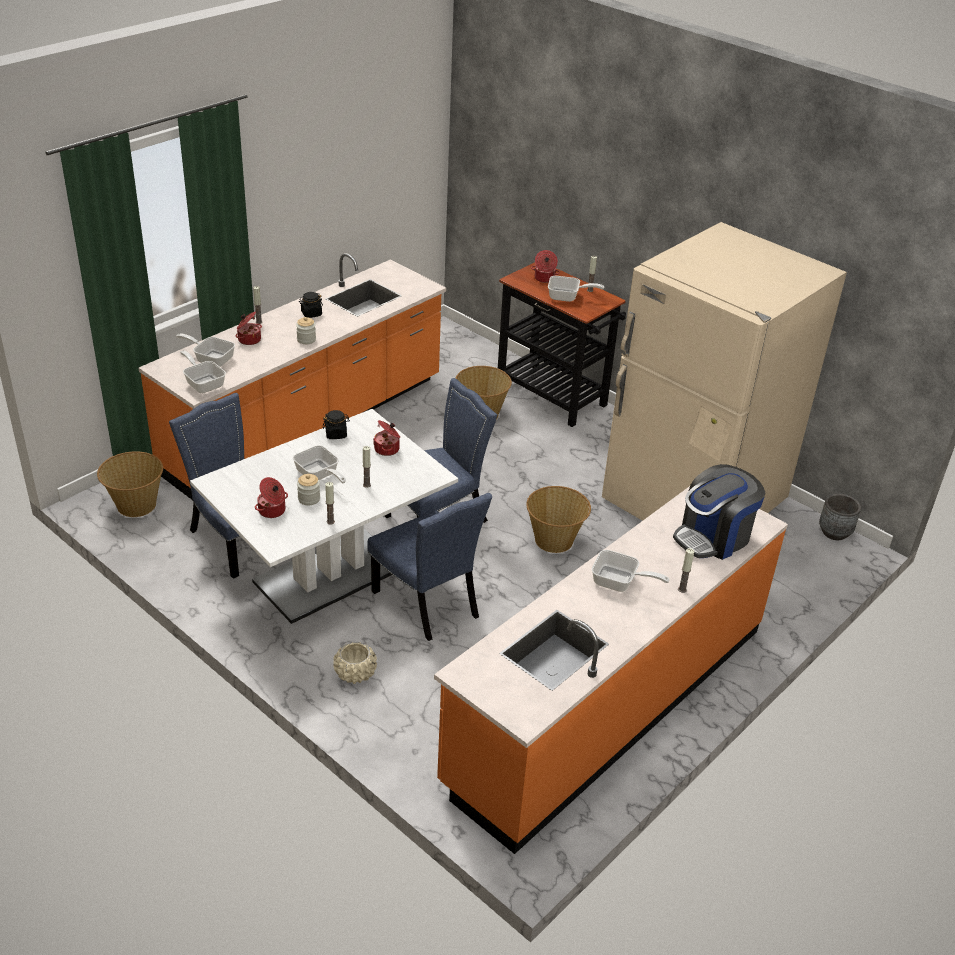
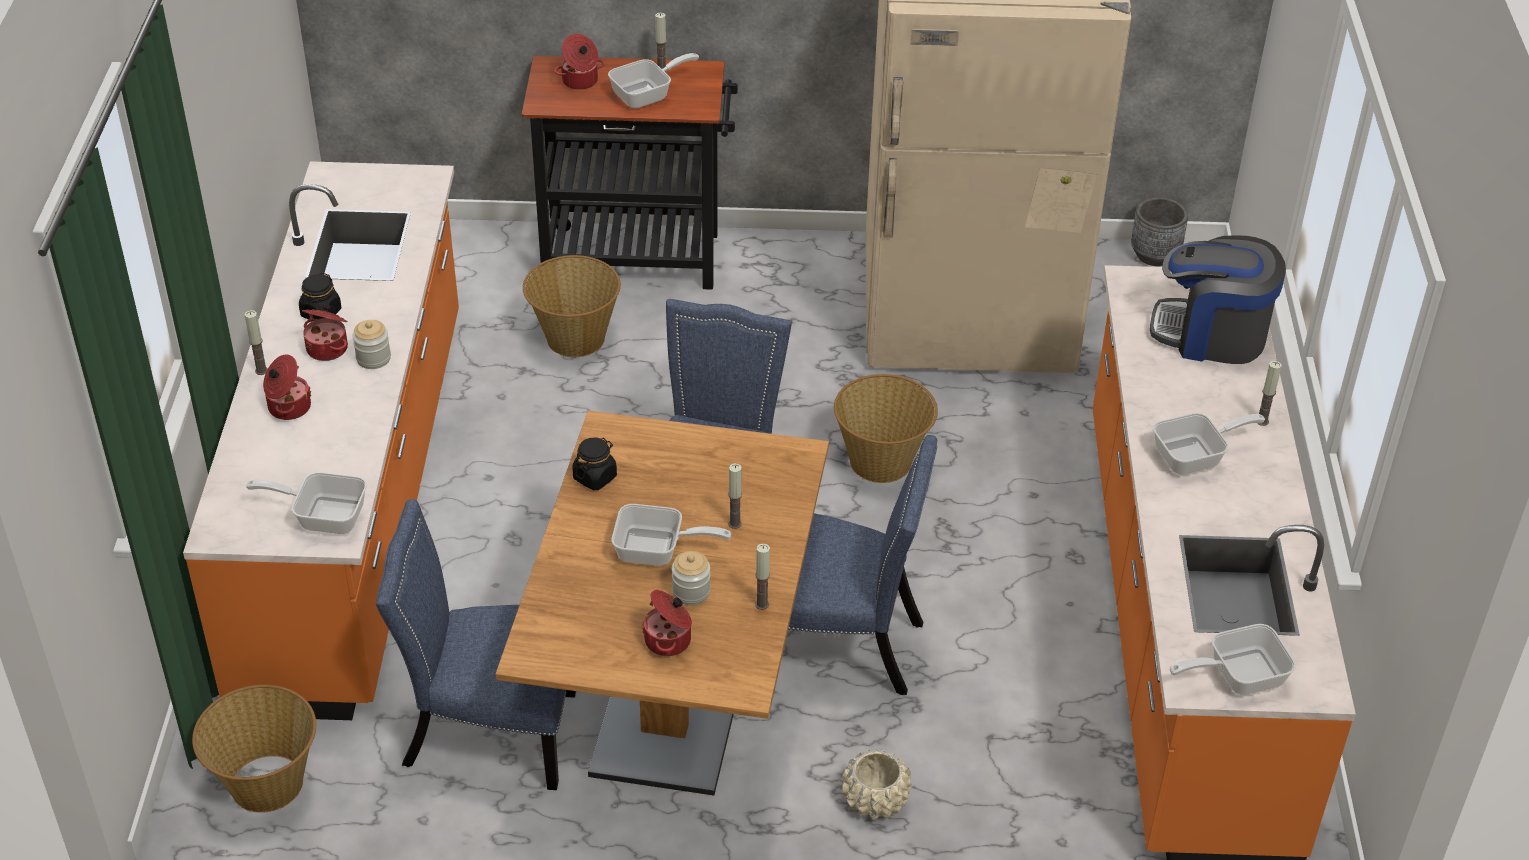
camera: 40 degrees left, 5 degrees up
frying pan [176,334,235,367] -> frying pan moved to [1170,624,1296,695]
white dining table [190,409,458,624] -> brown dining table [496,411,829,796]
cooking pot [373,420,400,456] -> cooking pot moved to [302,304,348,361]
coffee machine [673,464,765,560] -> coffee machine turned 90 degrees clockwise [1150,235,1286,364]

